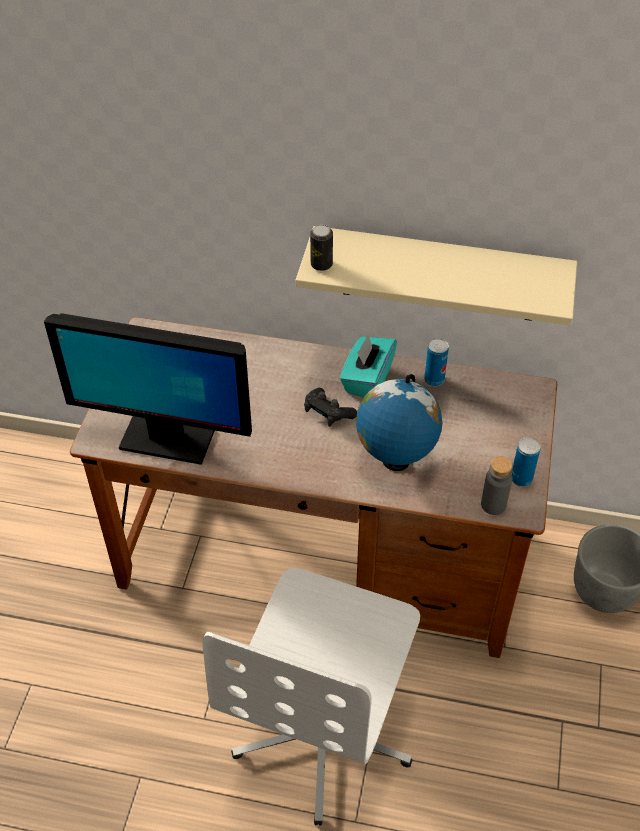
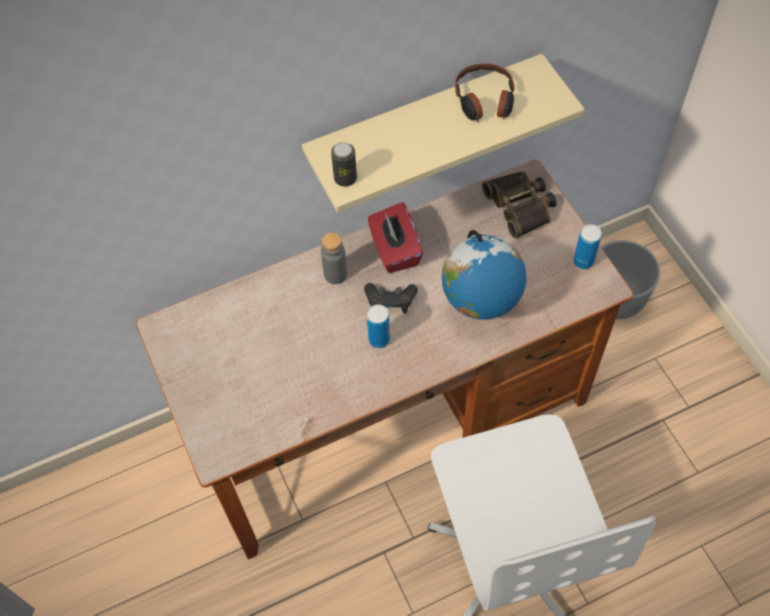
camera: 35 degrees left, 10 degrees up
monitor [44,313,252,465] -> none
turquoise tissue box [340,334,397,397] -> red tissue box [368,202,423,273]
can [424,338,449,386] -> can moved to [367,304,390,348]
grey bottle [481,456,513,515] -> grey bottle moved to [321,233,347,284]
none -> headphones [455,64,515,122]
none -> binoculars [482,172,557,239]

